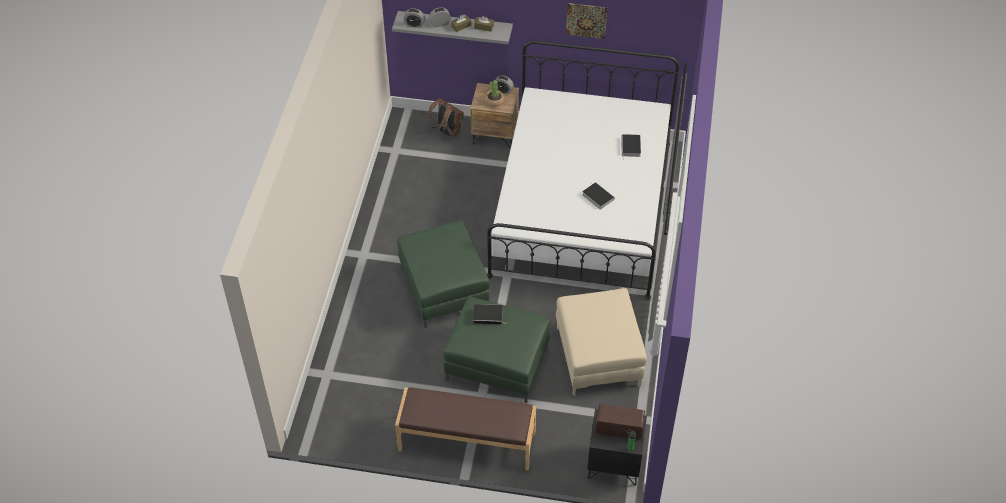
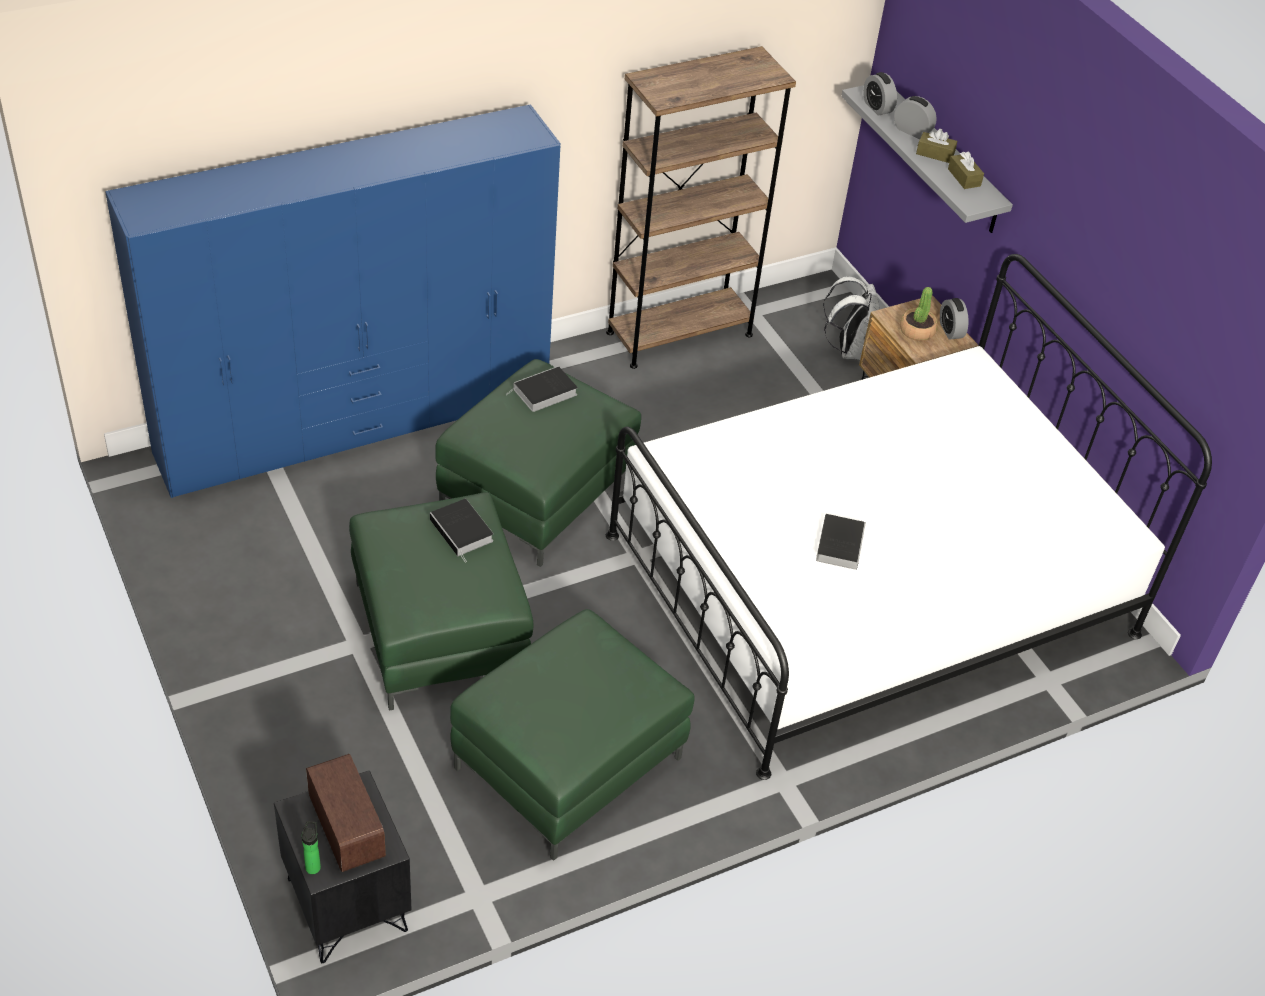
camera: 50 degrees right, 5 degrees down
brown bench [395,387,536,470] -> none
brown backpack [427,98,465,137] -> white backpack [823,276,879,360]
beige ottoman [556,288,647,396] -> green ottoman [450,609,695,861]
picture [566,3,607,39] -> none
book [621,134,641,158] -> book moved to [507,366,578,412]
none -> blue wardrobe [105,104,560,498]
none -> brown bookcase [606,46,796,369]

